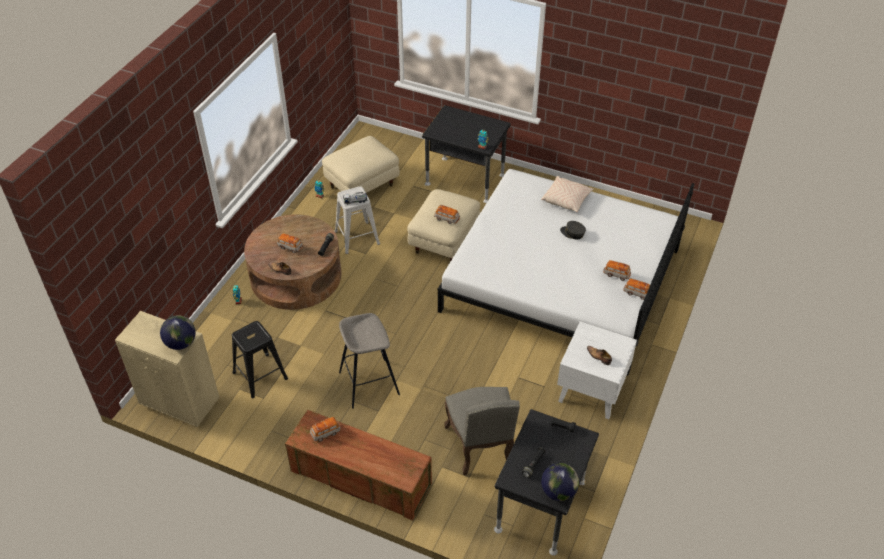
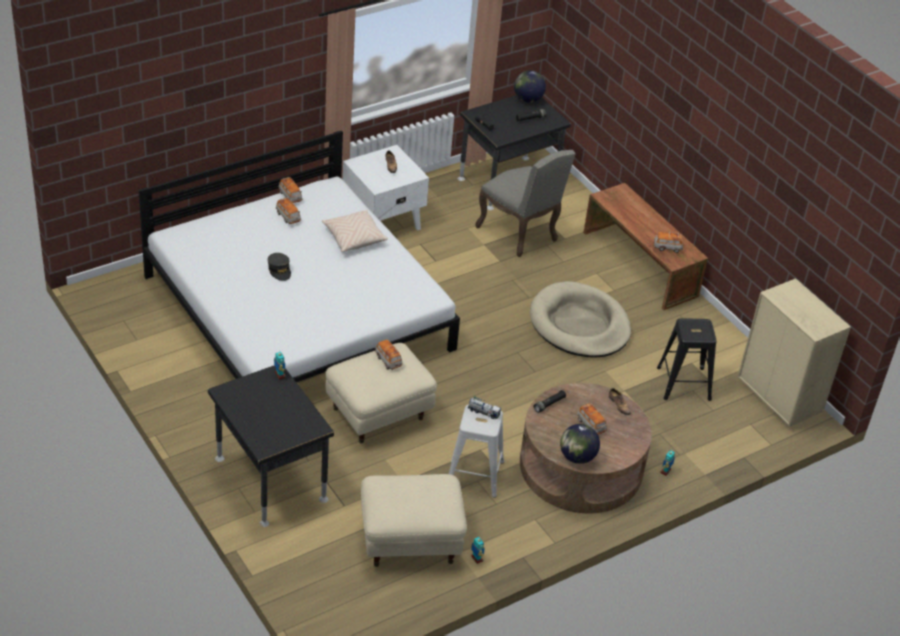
camera: 150 degrees left, 5 degrees down
globe [160,315,196,350] -> globe moved to [560,424,600,464]
grey stool [339,313,400,409] -> beige dog bed [530,281,631,357]
grey chair [444,387,520,475] -> grey chair turned 120 degrees clockwise [476,150,576,257]
beige pillow [541,176,594,212] -> beige pillow moved to [322,210,388,252]

